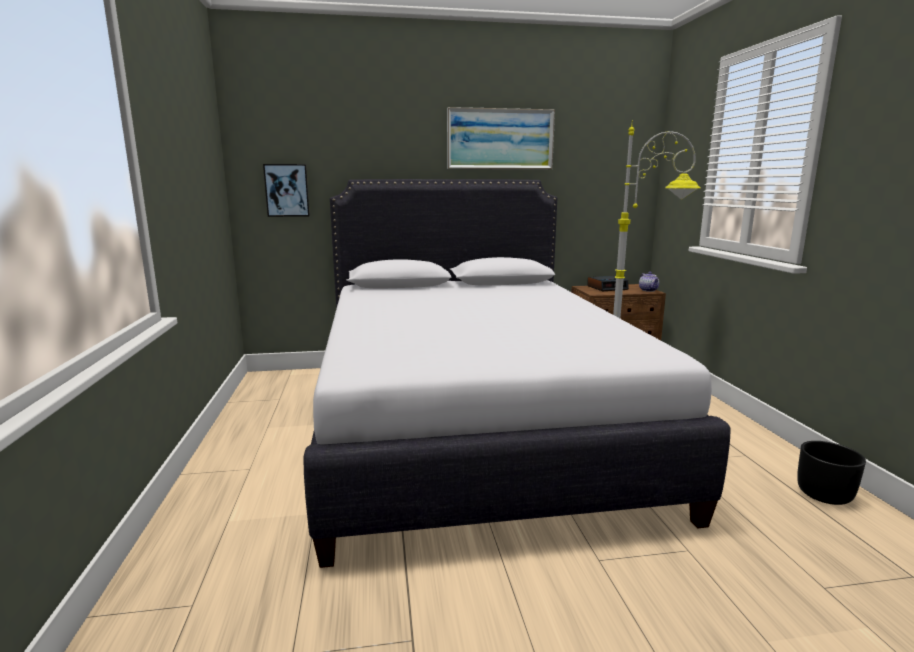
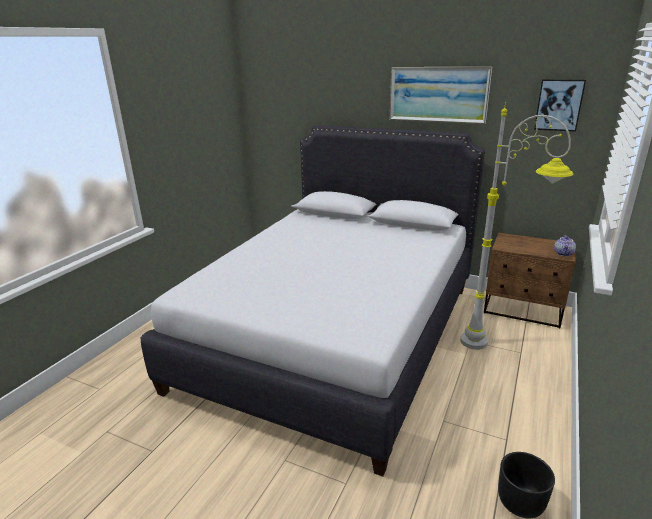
camera: 35 degrees right, 10 degrees up
picture [263,164,310,217] -> picture moved to [534,79,586,132]
alarm clock [587,276,629,291] -> none

